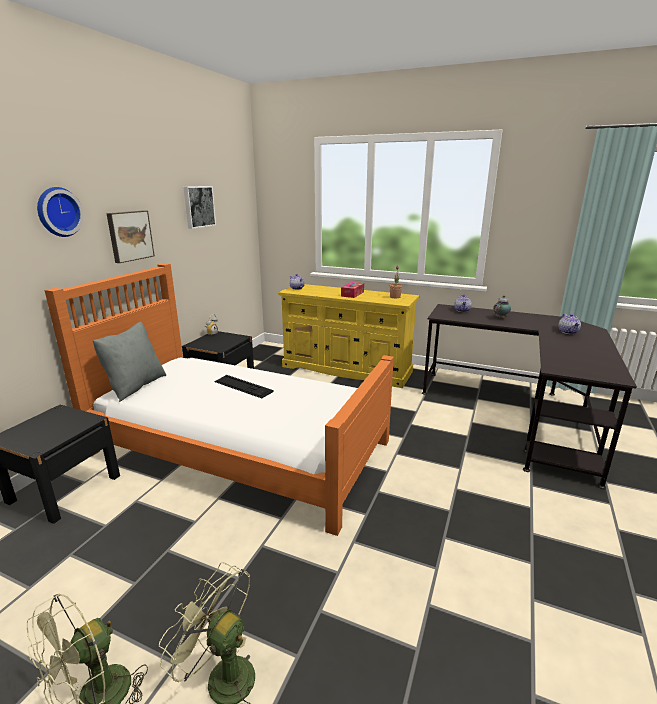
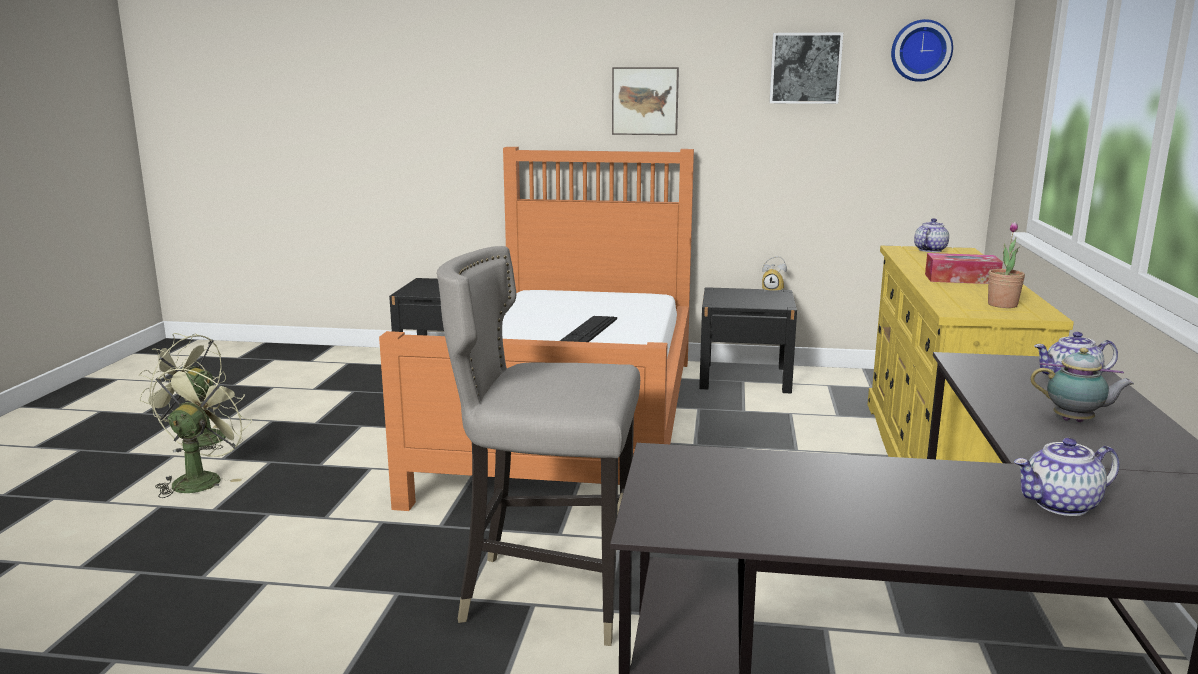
camera: 75 degrees right, 5 degrees down
wall clock [37,187,84,237] -> wall clock moved to [891,19,953,82]
grey pillow [93,322,166,402] -> none
none -> grey stool [437,246,640,646]

